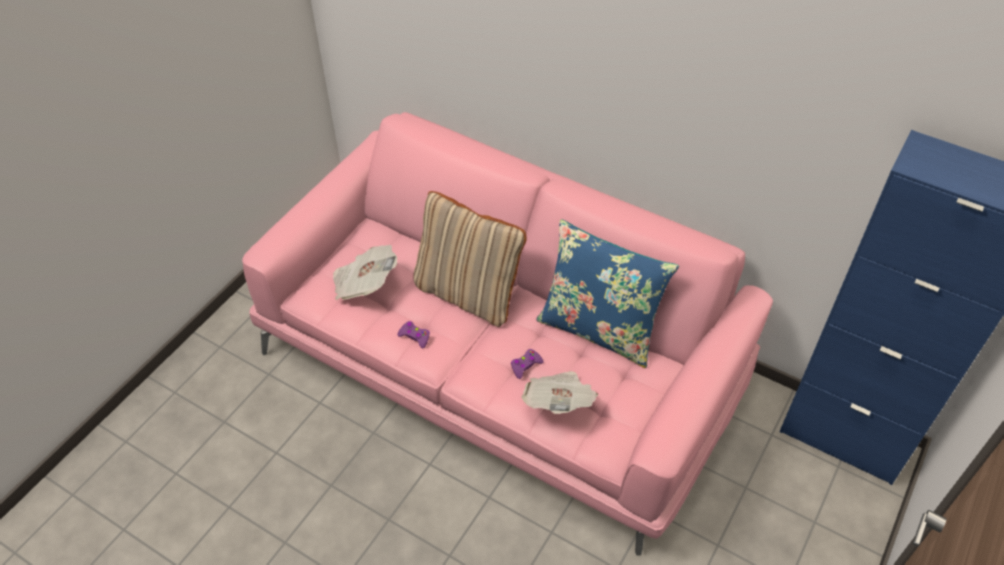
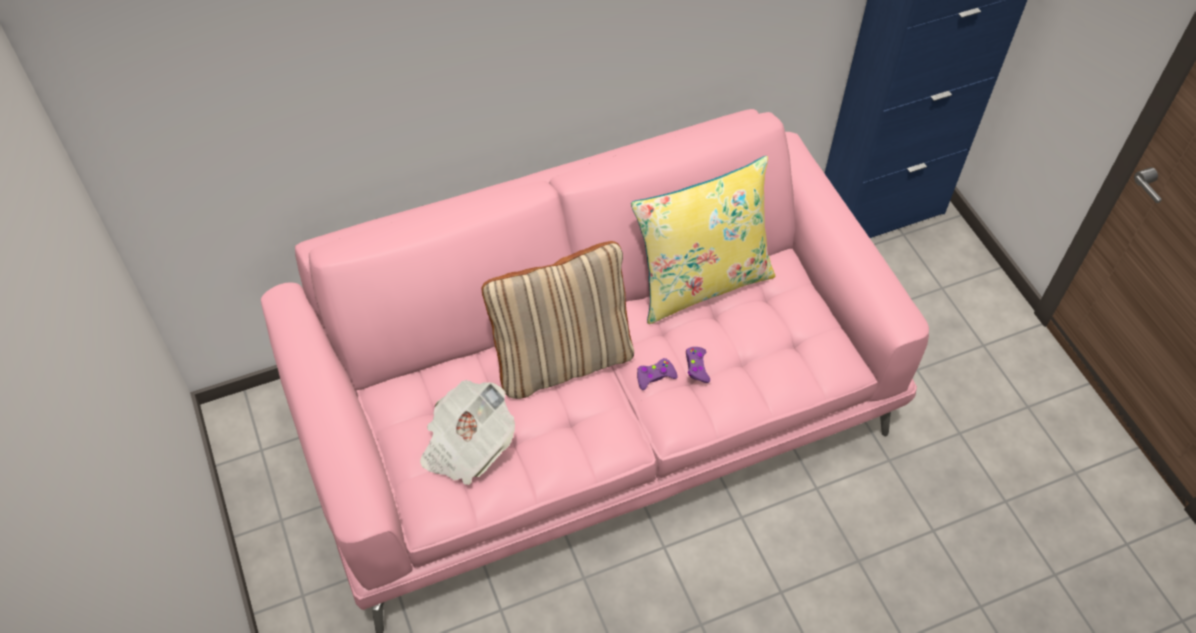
camera: 55 degrees left, 5 degrees up
purple game controller [397,321,430,348] -> purple game controller moved to [637,358,678,390]
newspaper [522,371,598,414] -> none
blue pillow [536,219,679,368] -> yellow pillow [631,156,775,324]

